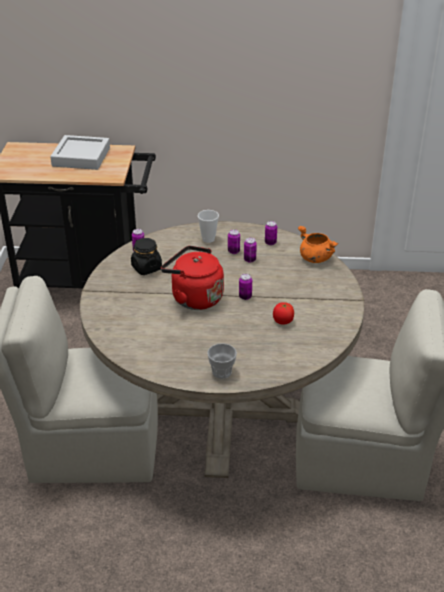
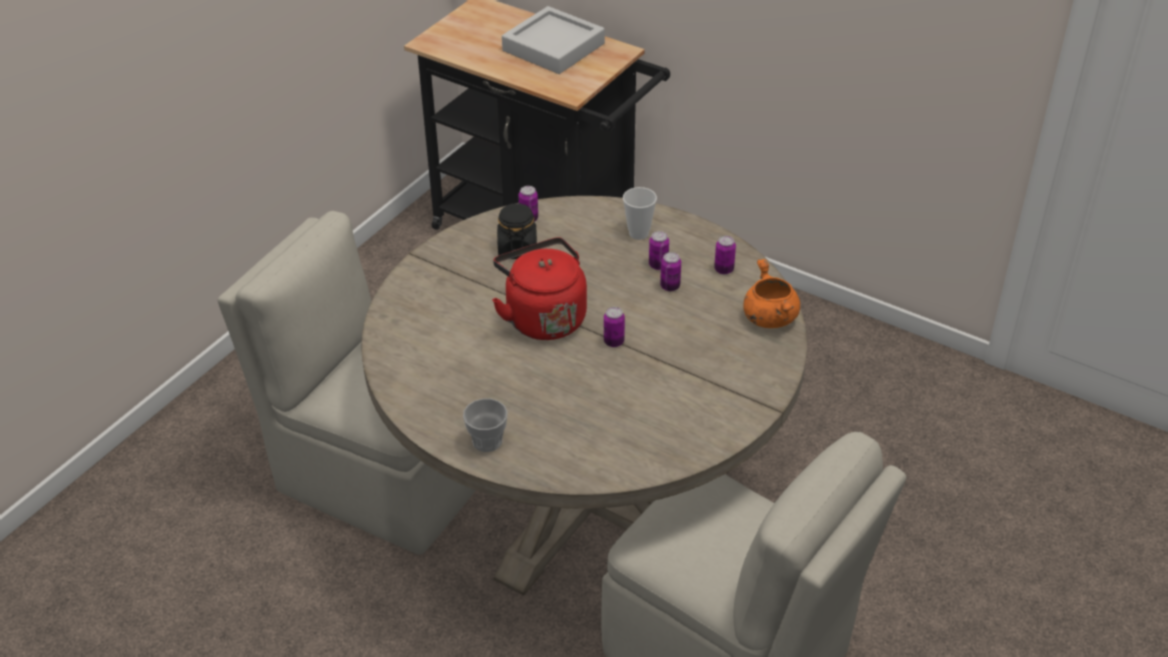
camera: 30 degrees right, 5 degrees up
tomato [273,302,294,325] -> none

